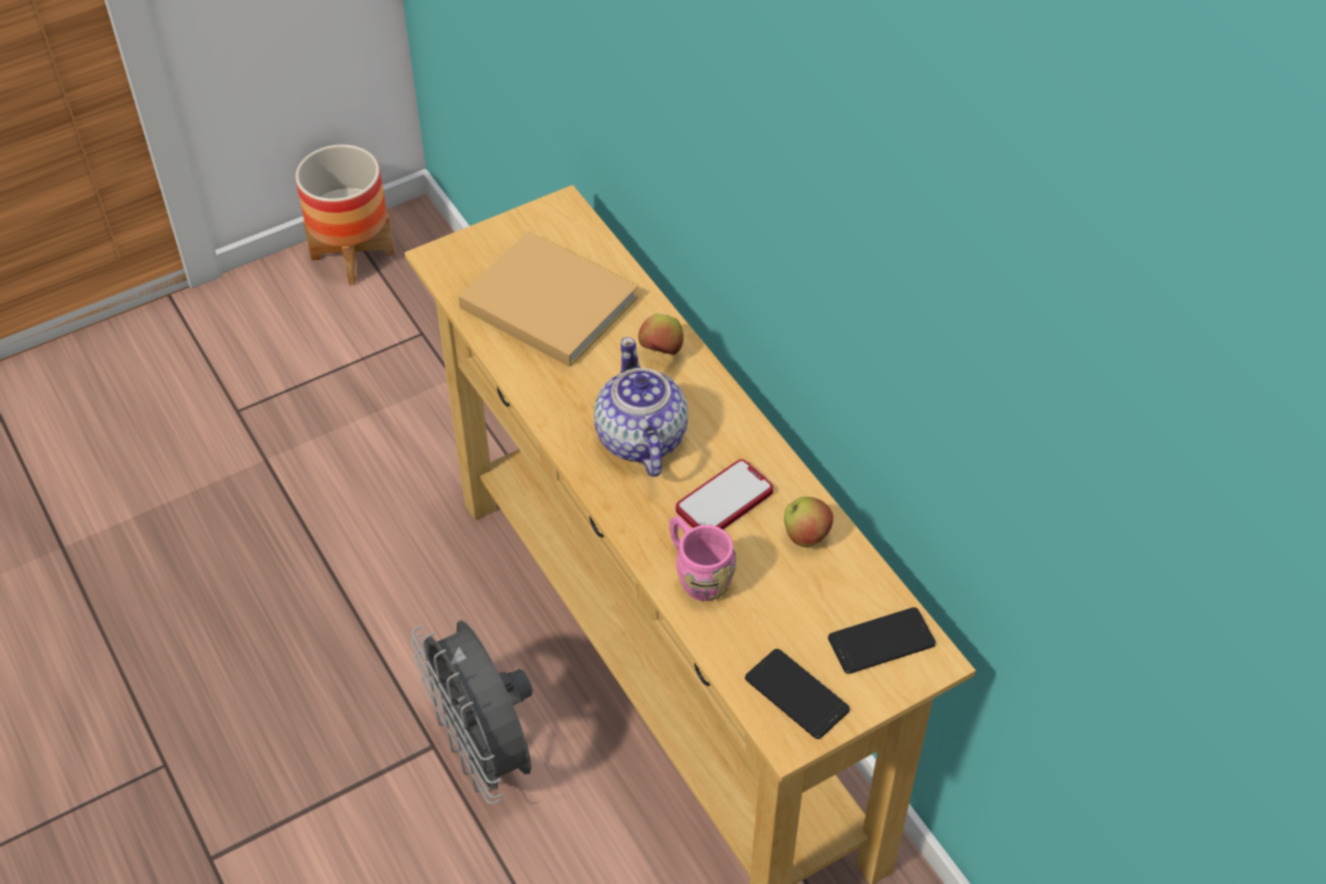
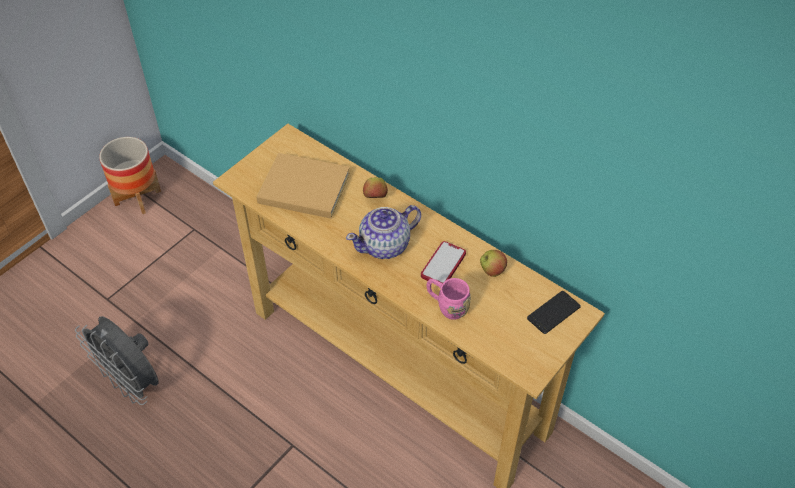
camera: 20 degrees left, 0 degrees up
grey fan [411,620,533,804] -> grey fan moved to [75,316,159,405]
teapot [594,337,688,477] -> teapot turned 90 degrees counterclockwise [346,205,421,259]
phone [745,649,850,739] -> none

